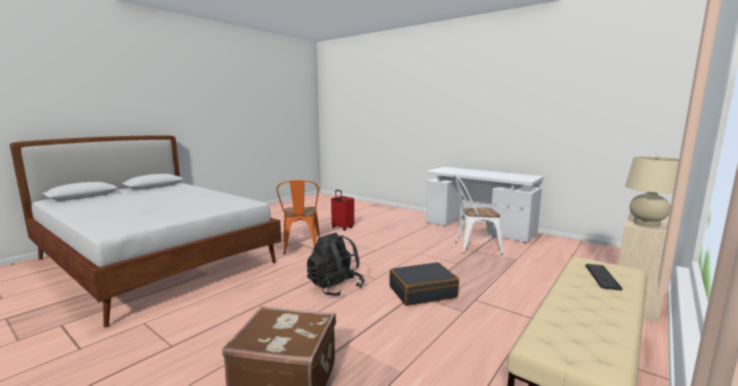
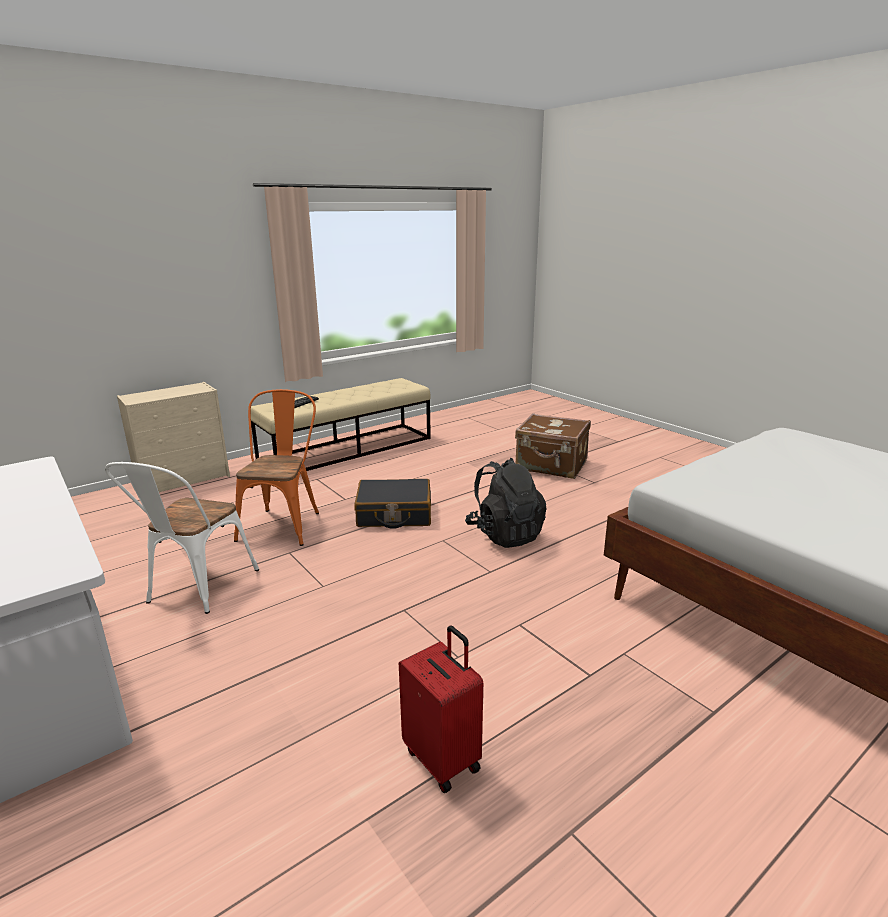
camera: 165 degrees left, 10 degrees up
orange chair [276,180,320,254] -> orange chair moved to [234,389,319,546]
white chair [454,175,503,255] -> white chair turned 90 degrees clockwise [105,462,259,614]
beige table lamp [625,156,679,227] -> none

